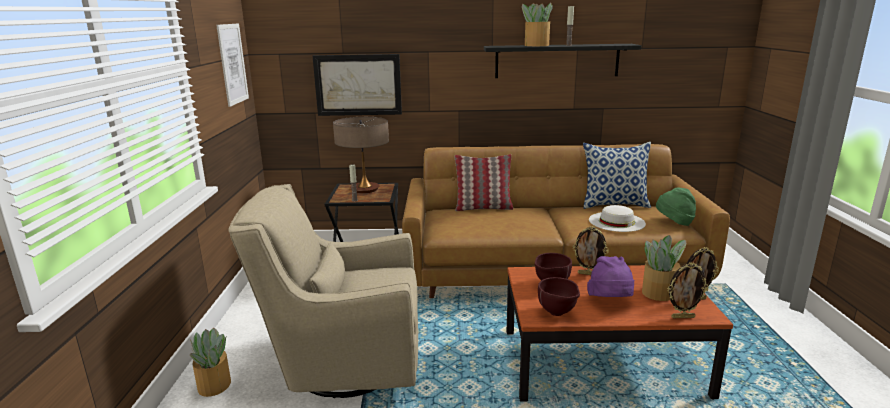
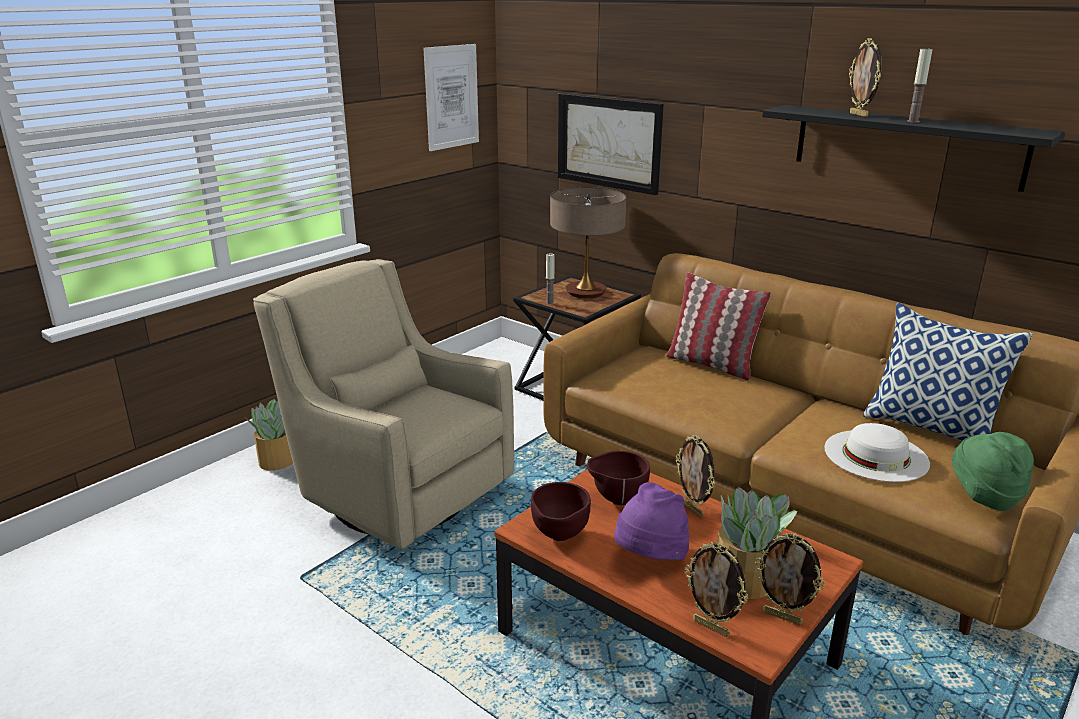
camera: 40 degrees right, 5 degrees up
potted plant [522,2,553,46] -> picture frame [849,38,882,117]

